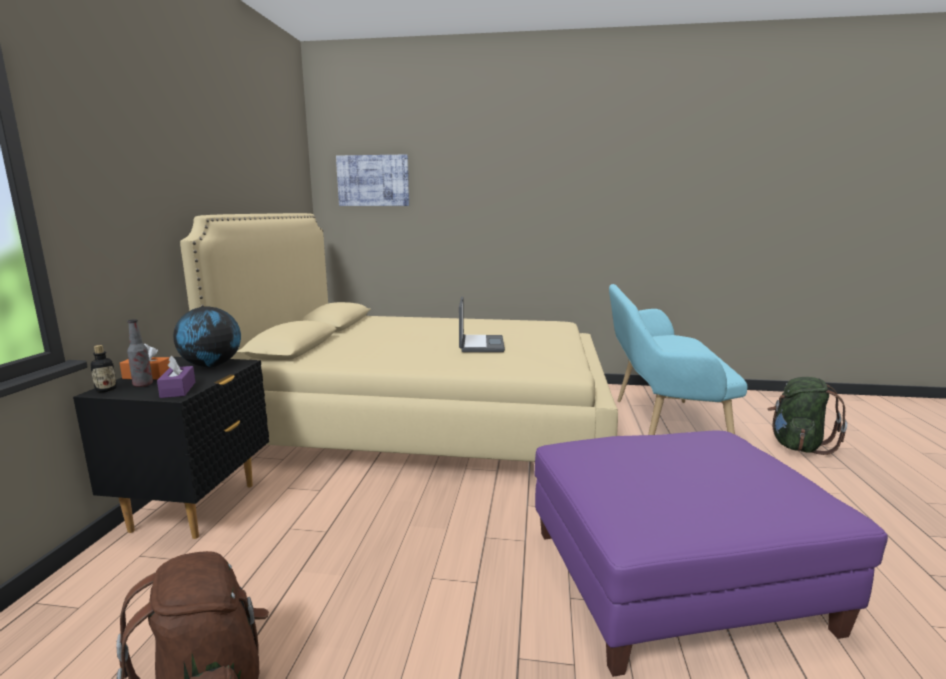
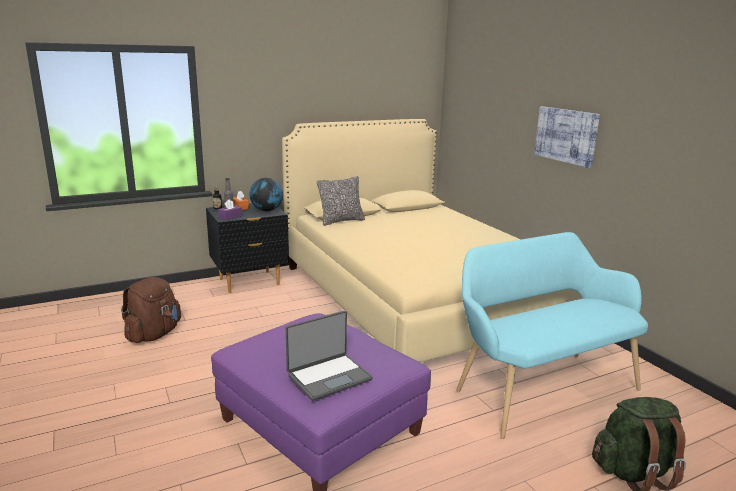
camera: 55 degrees right, 5 degrees up
picture [336,155,409,206] -> picture moved to [534,106,600,168]
laptop [459,297,505,352] -> laptop moved to [286,311,373,401]
none -> pillow [317,176,365,226]

